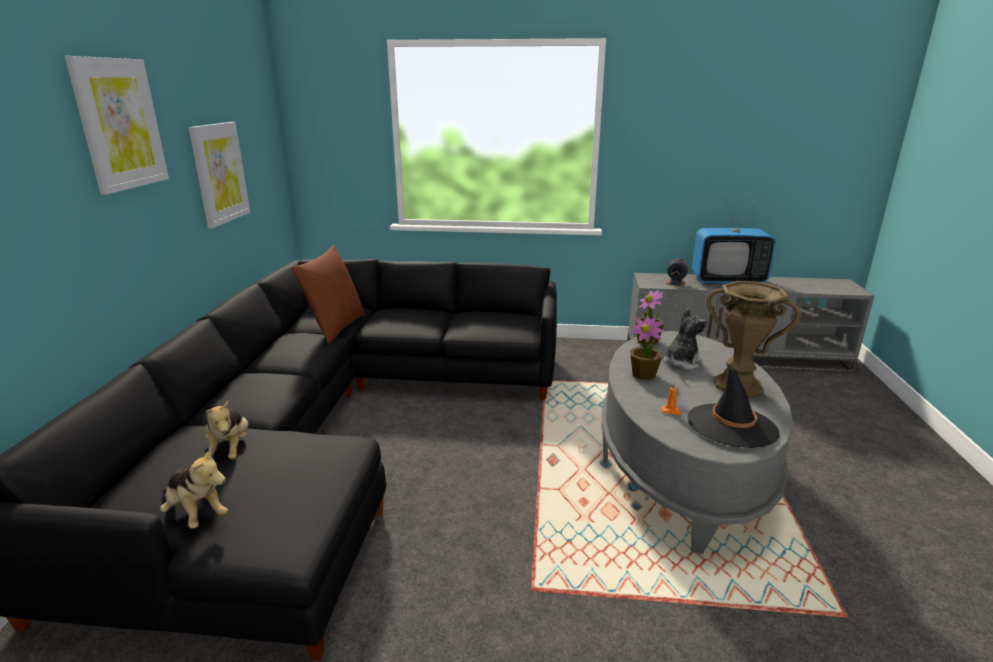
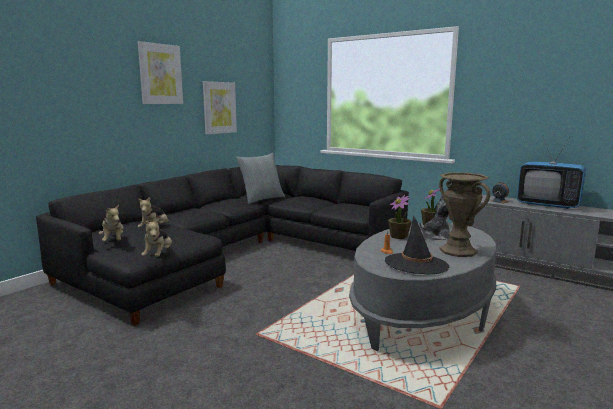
camera: 30 degrees right, 10 degrees down
brown pillow [292,245,366,344] -> grey pillow [236,153,285,204]
none -> plush toy [141,218,172,257]

